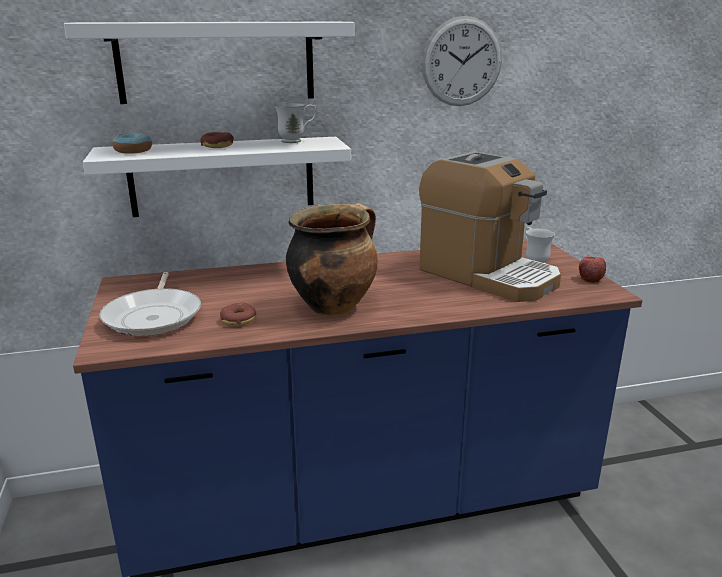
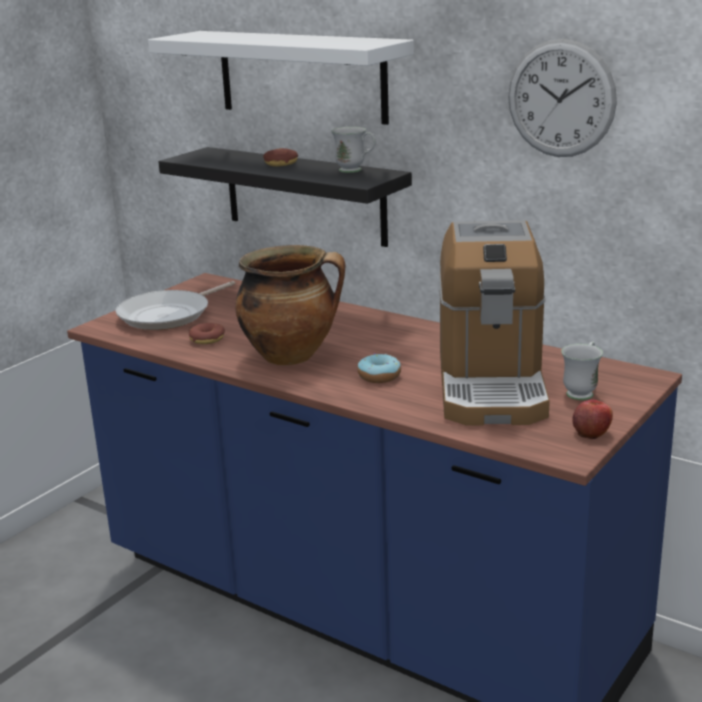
camera: 50 degrees right, 0 degrees up
white shelf [83,137,351,217] -> black shelf [158,147,412,247]
donut [112,133,152,154] -> donut moved to [357,354,401,383]

